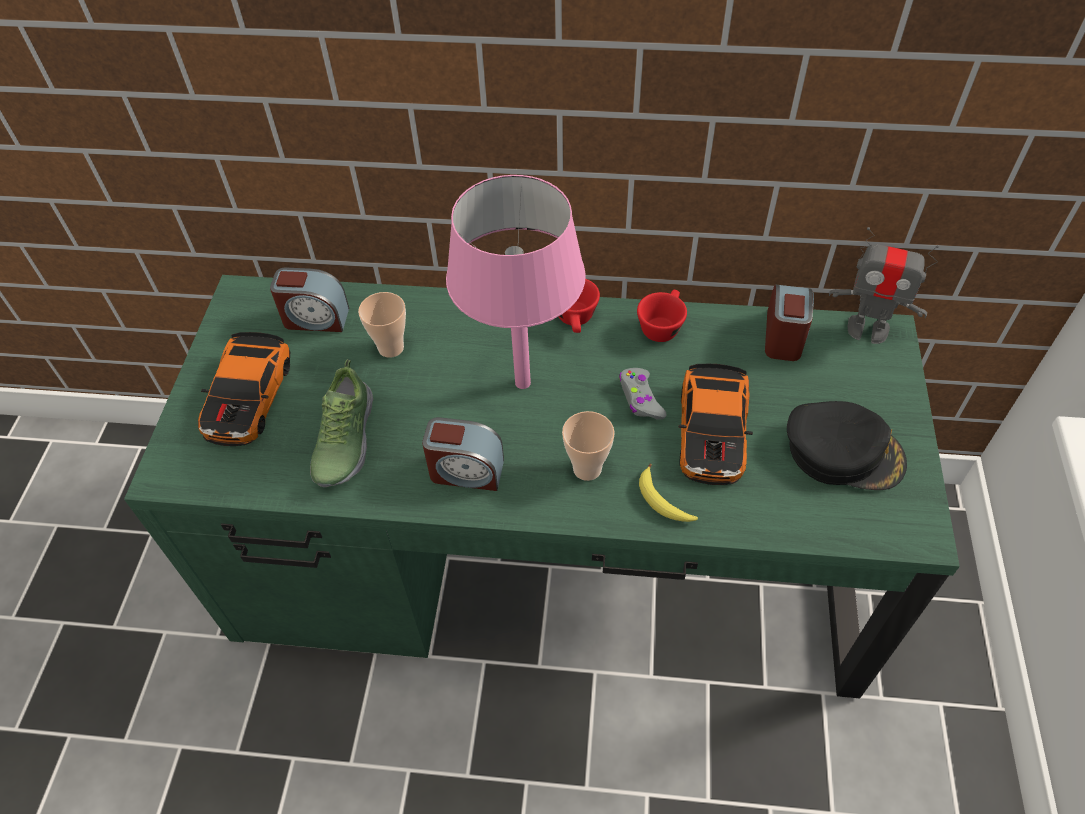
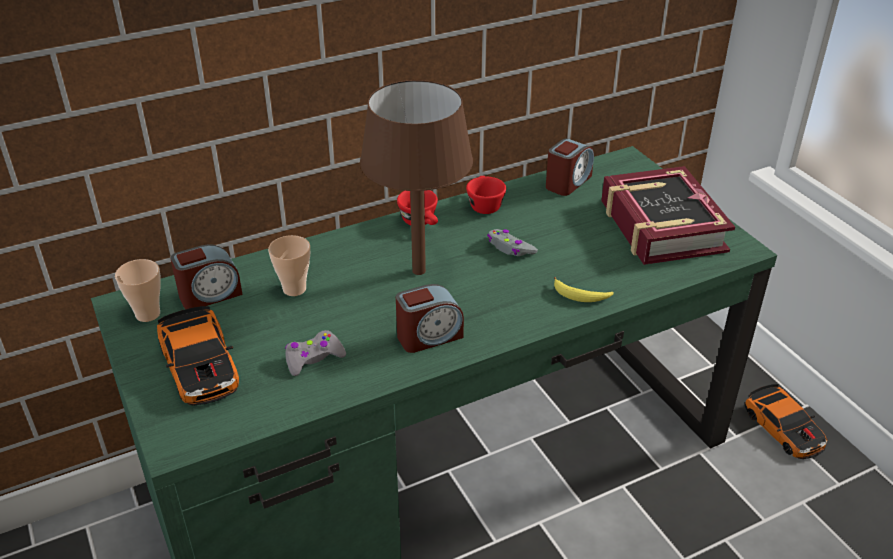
camera: 35 degrees left, 15 degrees down
shoe [310,359,373,487] -> grey game controller [285,330,346,376]
pink table lamp [446,175,586,389] -> brown table lamp [360,80,473,275]
cup [562,411,615,481] -> cup moved to [115,259,161,322]
toy car [679,364,753,485] -> toy car moved to [745,384,828,459]
alarm clock [765,285,814,361] -> alarm clock turned 60 degrees clockwise [546,138,594,196]
black cap [787,401,907,490] -> book [601,166,735,265]
toy robot [829,227,939,344] -> none

